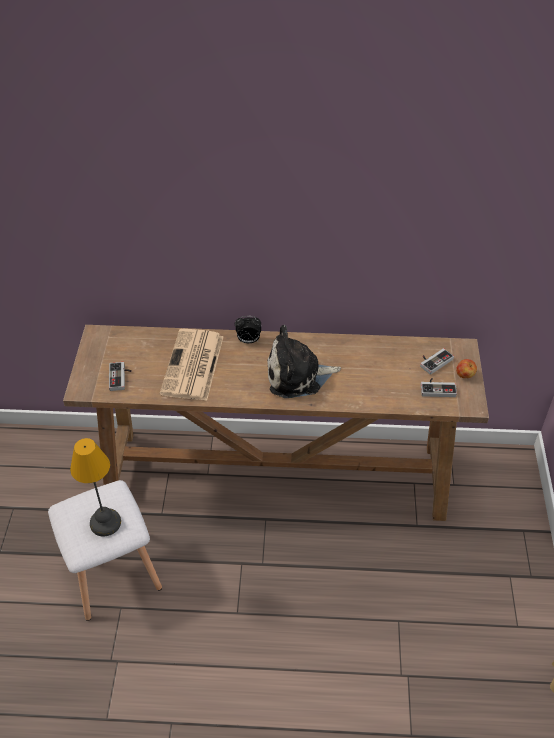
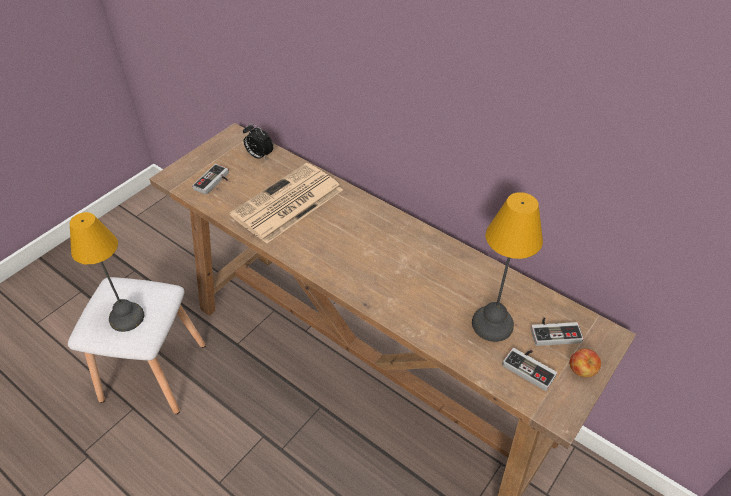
camera: 35 degrees right, 0 degrees up
alarm clock [235,316,261,343] -> alarm clock moved to [243,123,273,161]
plush toy [267,325,341,398] -> none
none -> table lamp [472,192,543,342]

